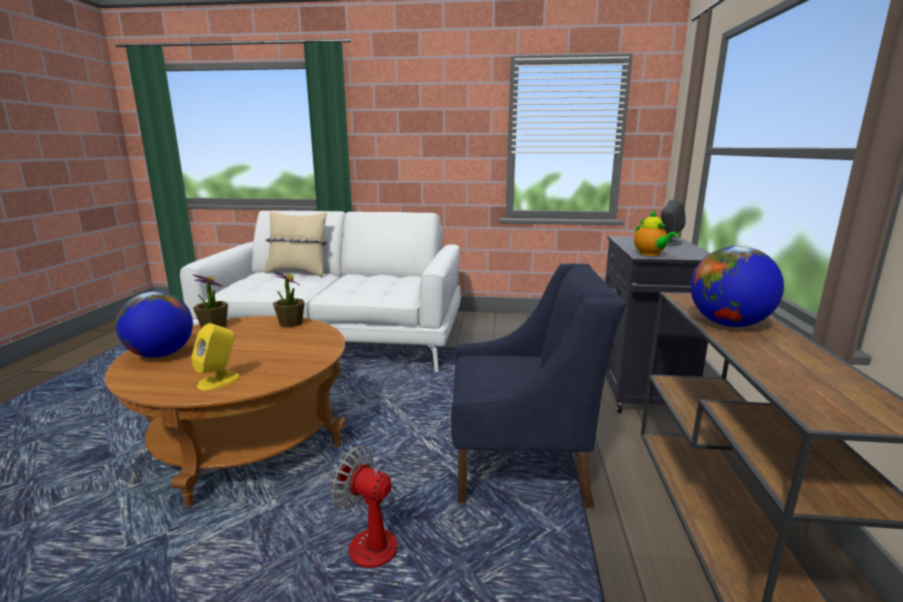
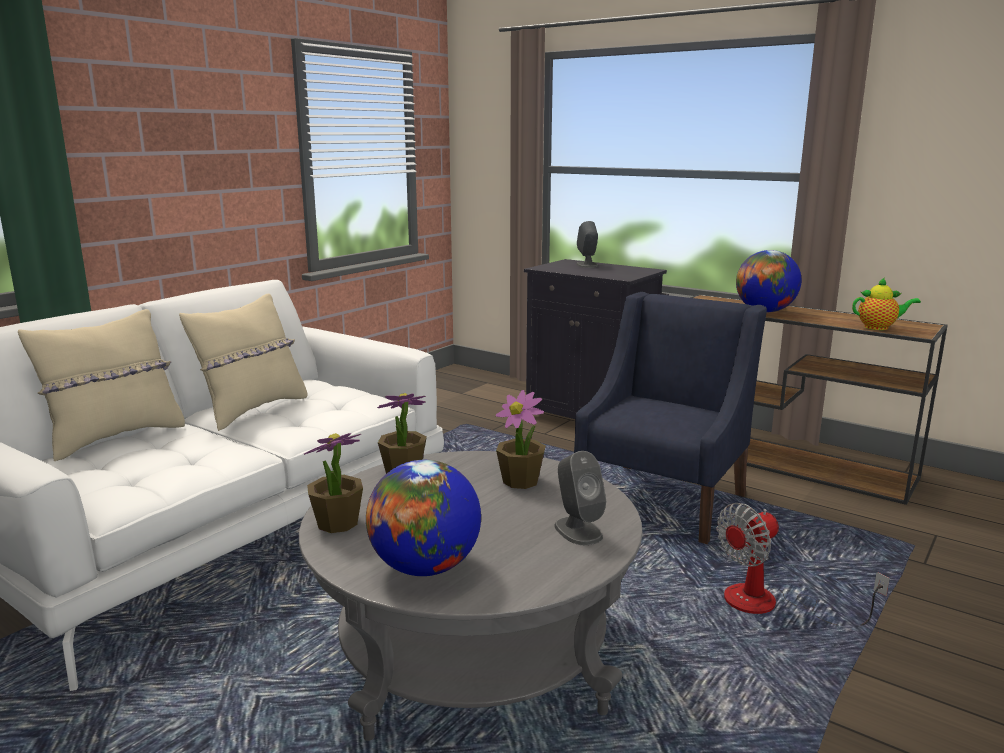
camera: 60 degrees left, 0 degrees up
brown coffee table [105,316,346,507] -> grey coffee table [299,451,643,741]
yellow speaker [191,323,240,390] -> grey speaker [554,451,606,545]
teapot [634,210,679,256] -> teapot moved to [852,278,921,330]
none -> beige pillow [179,293,307,431]
none -> potted plant [496,390,546,489]

